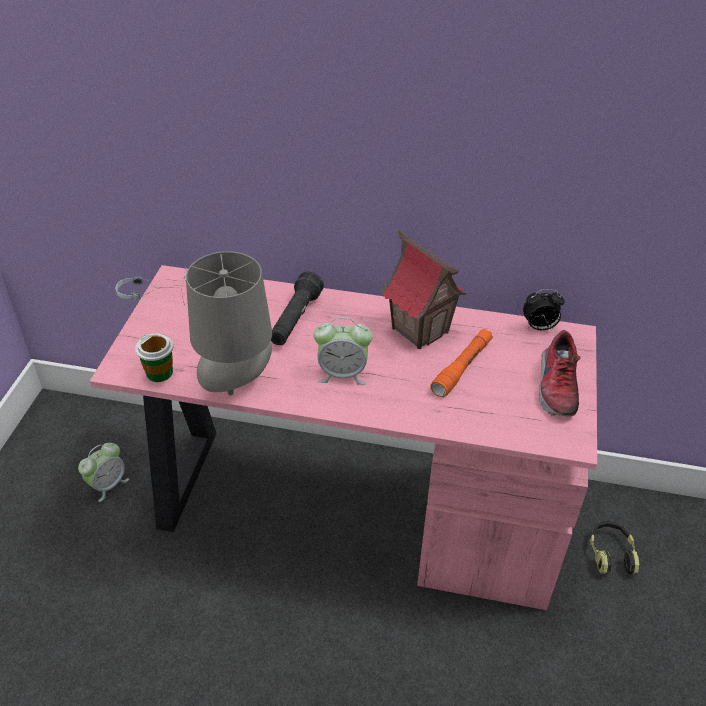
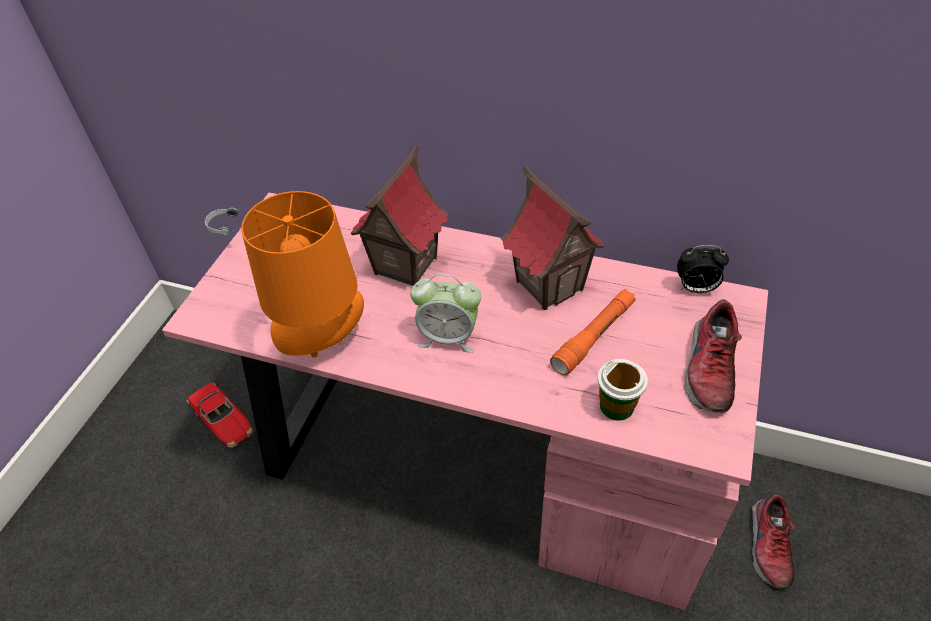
camera: 10 degrees right, 5 degrees up
alarm clock [78,443,129,502] -> toy car [187,382,253,448]
cup [135,333,173,382] -> cup moved to [598,359,648,420]
grey table lamp [186,251,272,396] -> orange table lamp [241,191,364,358]
black flashlight [271,272,324,345] -> toy house [350,145,448,286]
headphones [590,521,640,575] -> shoe [752,493,794,589]

